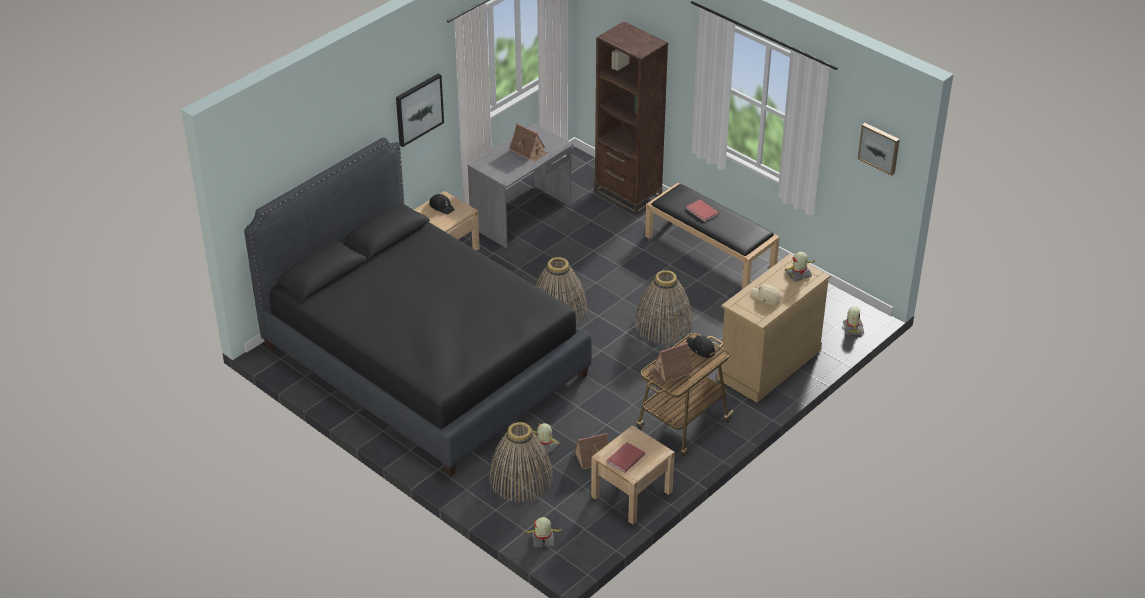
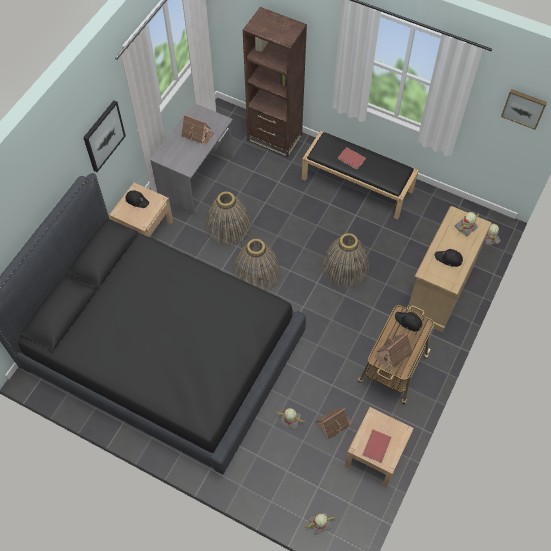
camera: 15 degrees left, 20 degrees up
basket [489,422,553,503] -> basket moved to [205,192,252,247]
beige cap [751,284,782,305] -> black cap [435,249,463,267]

